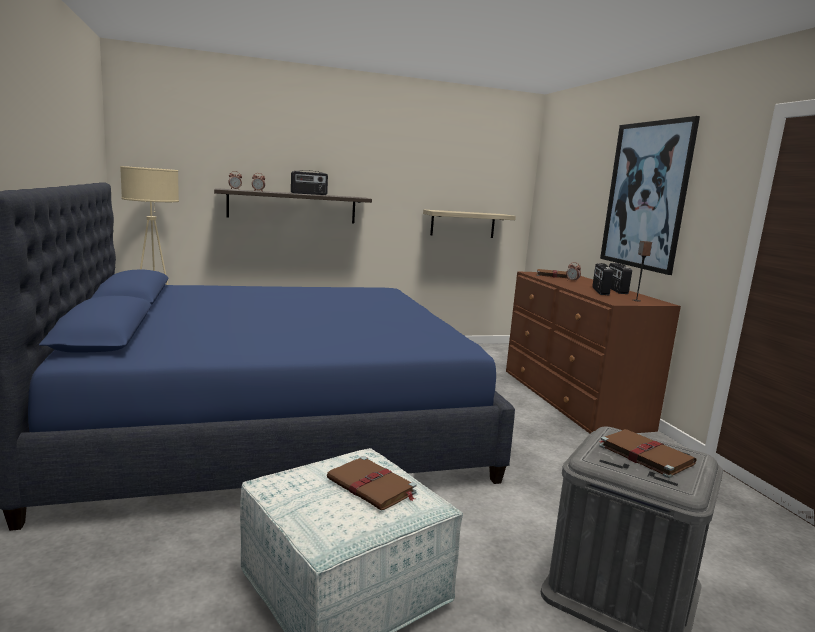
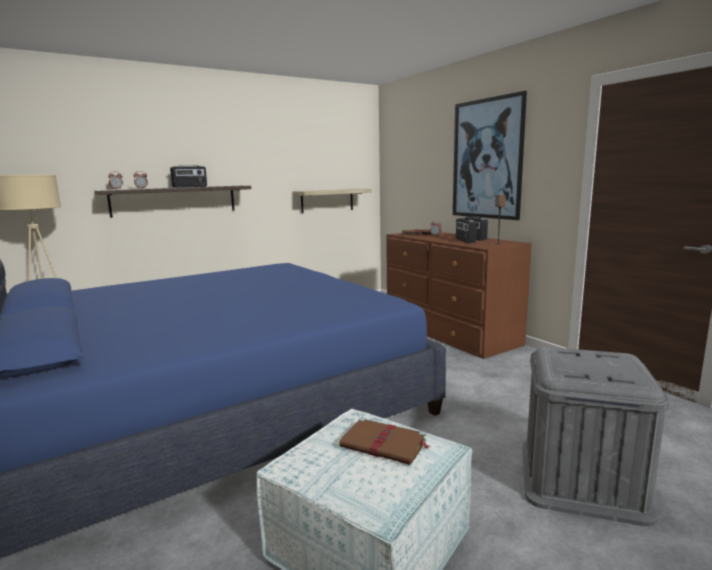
camera: 15 degrees left, 0 degrees up
brown book [598,429,696,478] -> none

